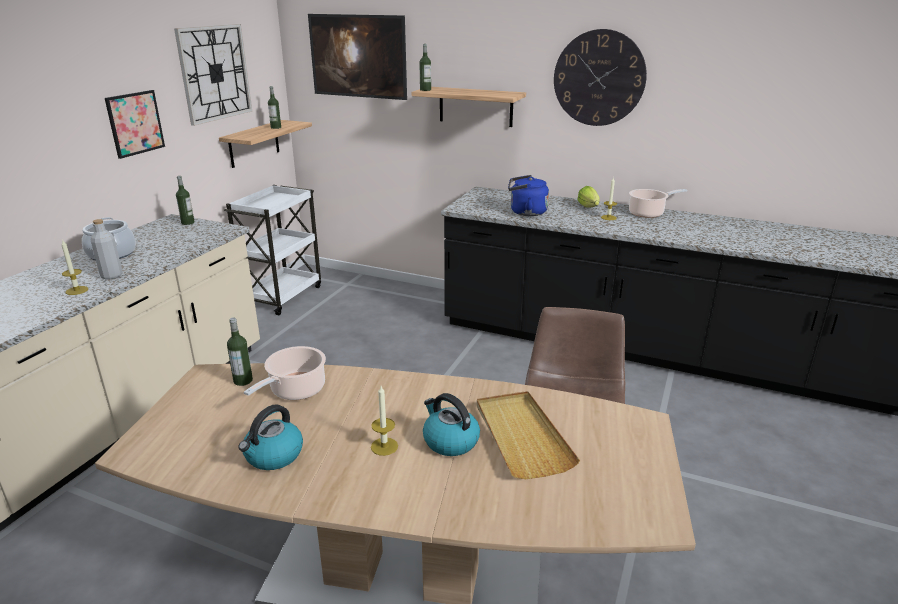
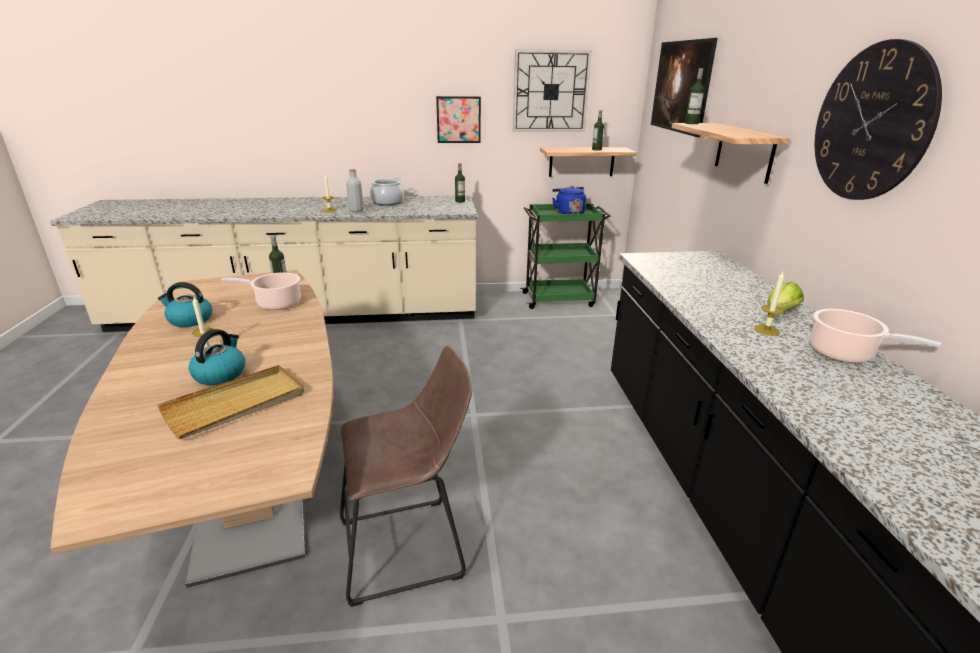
camera: 60 degrees right, 0 degrees up
white cart [224,185,321,315] -> green cart [520,203,611,309]
blue kettle [508,175,549,216] -> blue kettle moved to [552,186,586,214]

